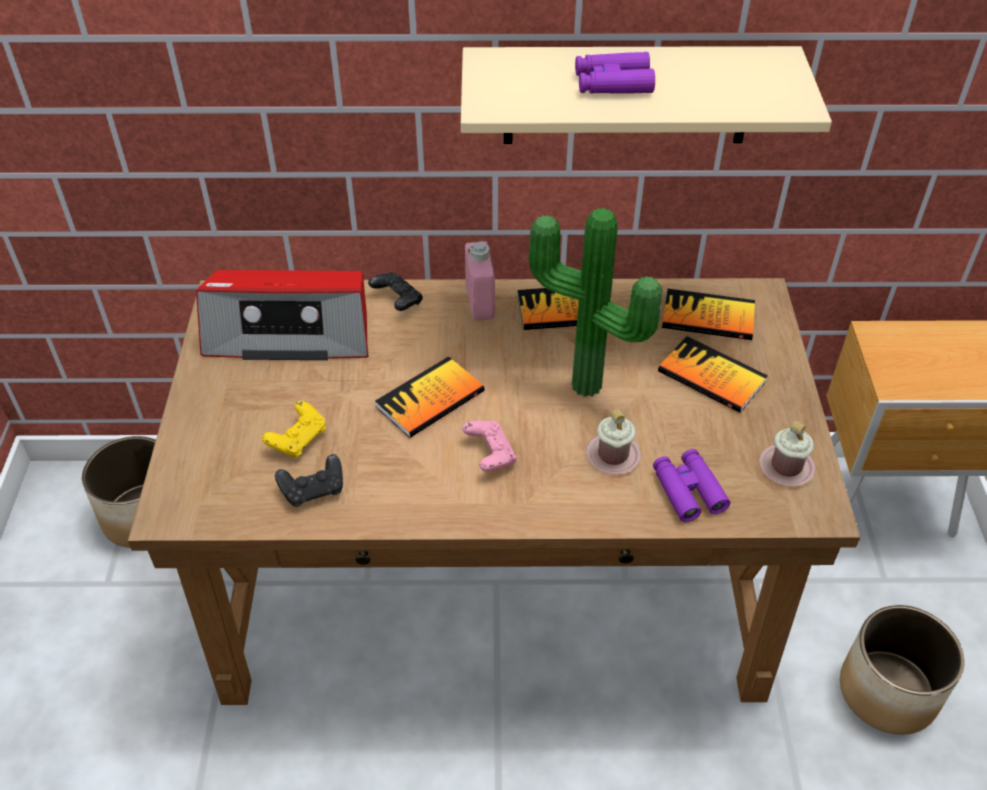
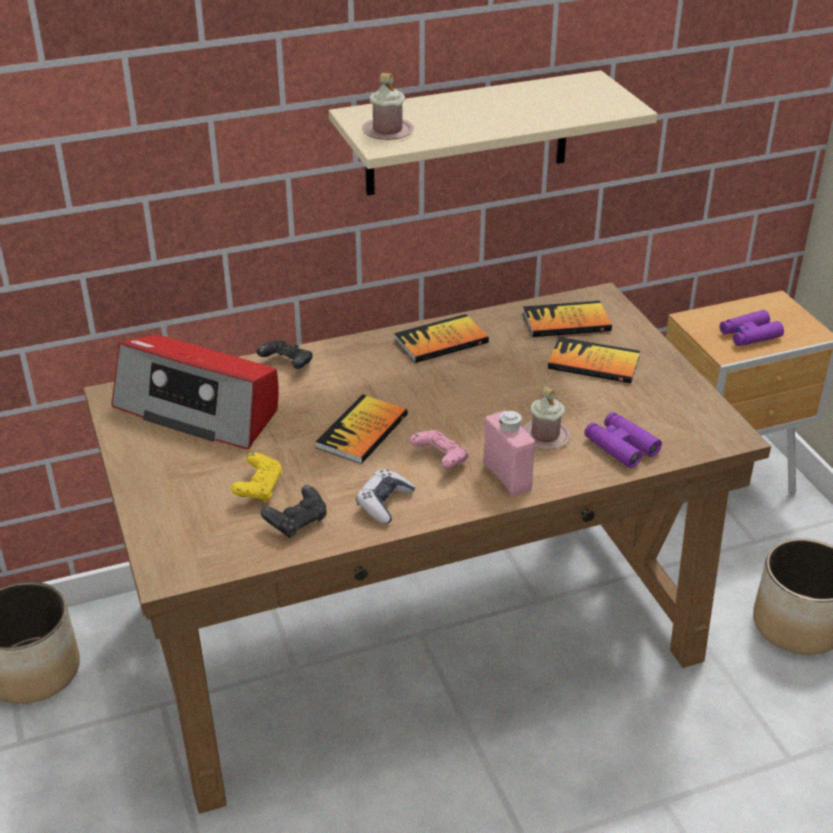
camera: 20 degrees left, 10 degrees down
radio [196,270,368,360] -> radio turned 45 degrees clockwise [111,334,279,450]
pink bottle [465,241,495,321] -> pink bottle moved to [483,411,535,496]
potted plant [529,208,662,397] -> none
purple binoculars [575,52,655,94] -> purple binoculars moved to [720,310,784,346]
pink mug [759,421,816,487] -> pink mug moved to [362,73,414,140]
none -> game controller [356,469,415,524]

